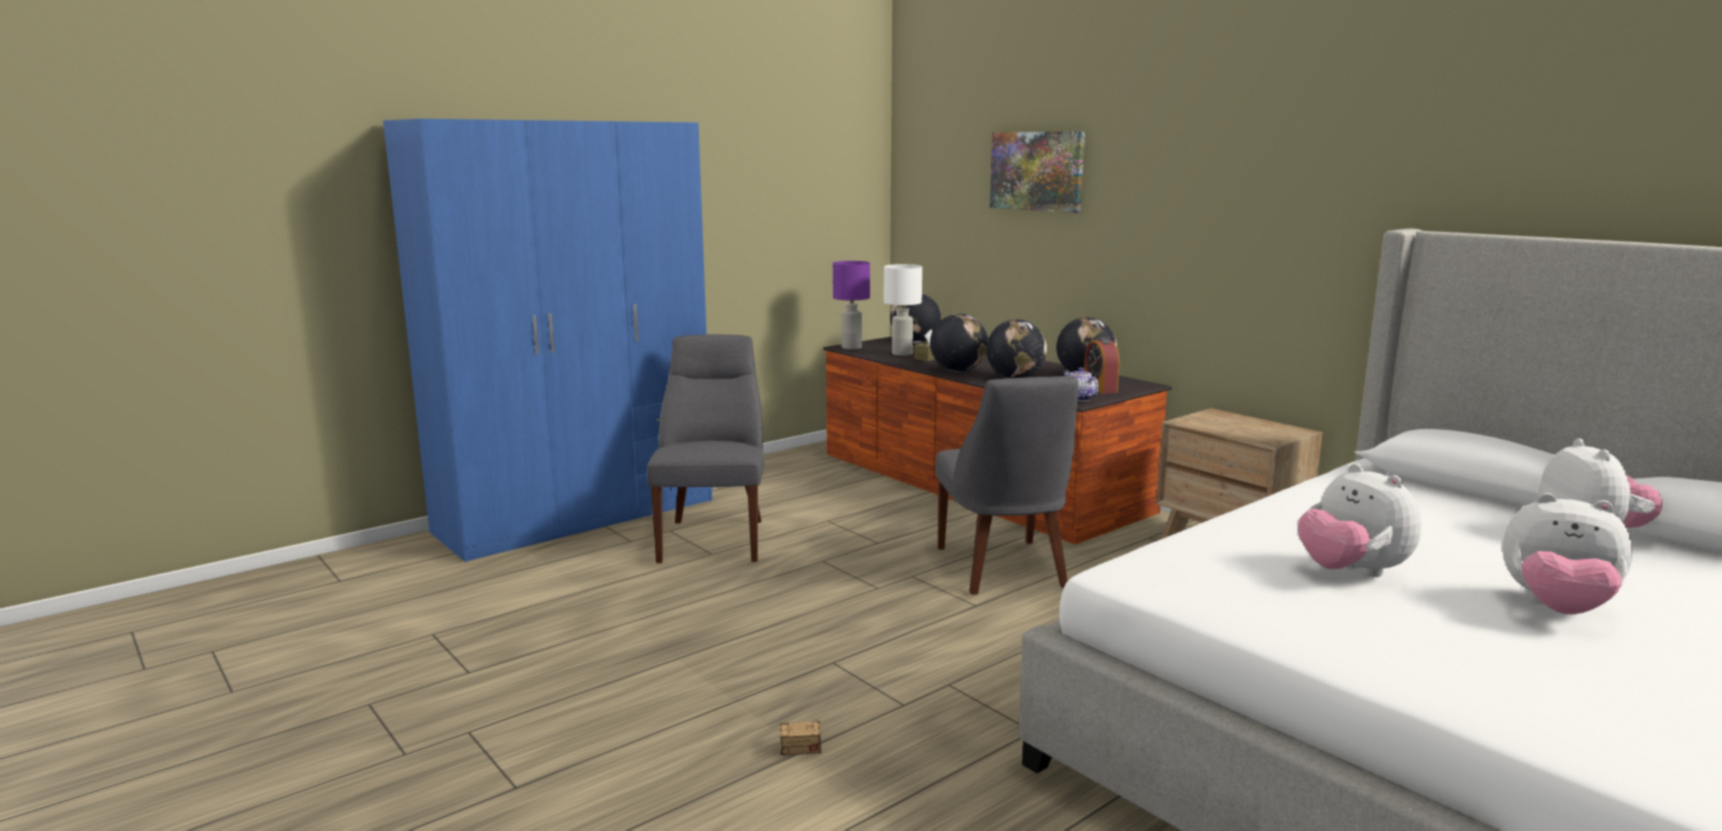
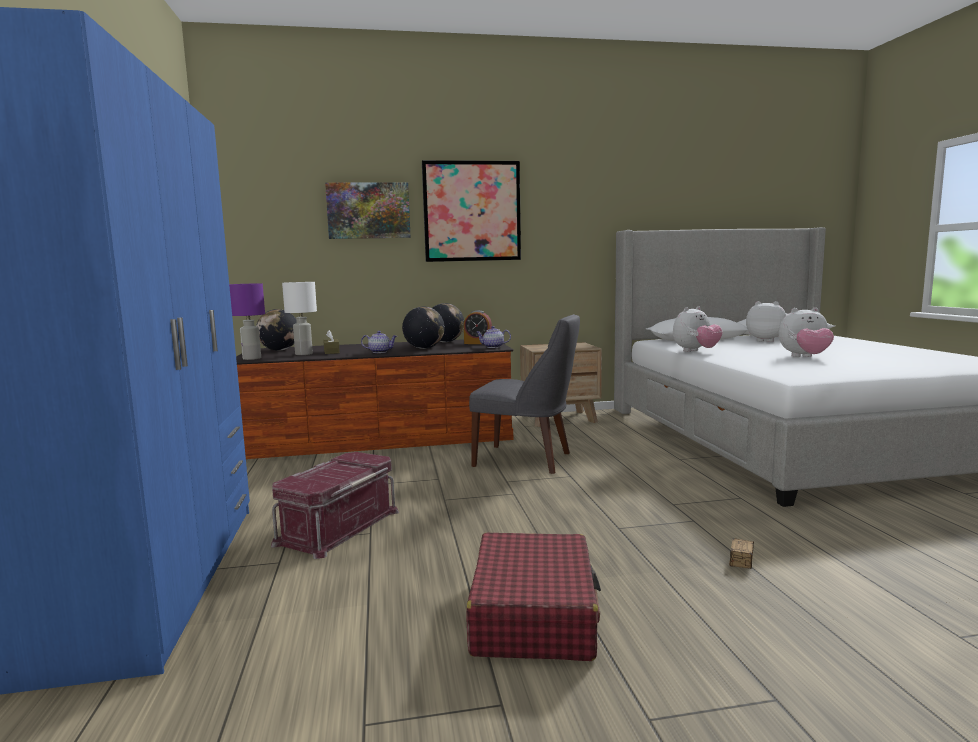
camera: 60 degrees left, 5 degrees down
grey chair [647,335,764,563] -> red storage box [271,452,399,559]
globe [930,314,988,372] -> teapot [361,331,397,353]
plush toy [1503,493,1632,615] -> plush toy moved to [673,306,723,352]
none -> picture [422,160,521,262]
none -> red suitcase [466,533,601,661]

